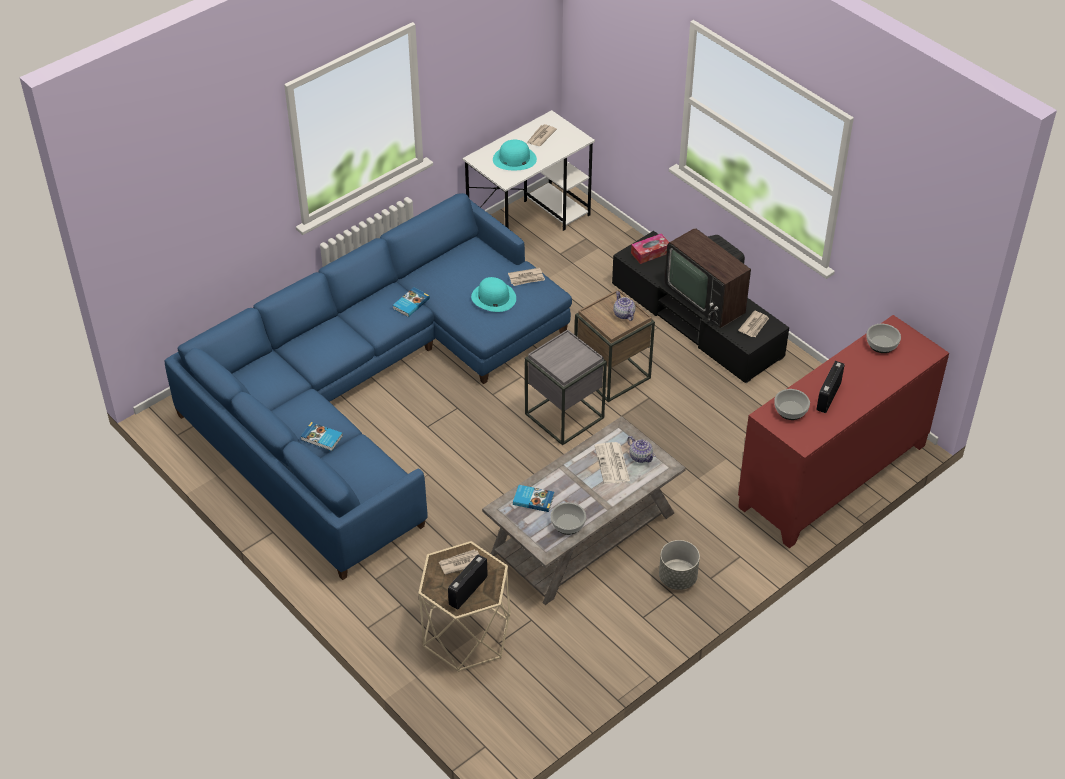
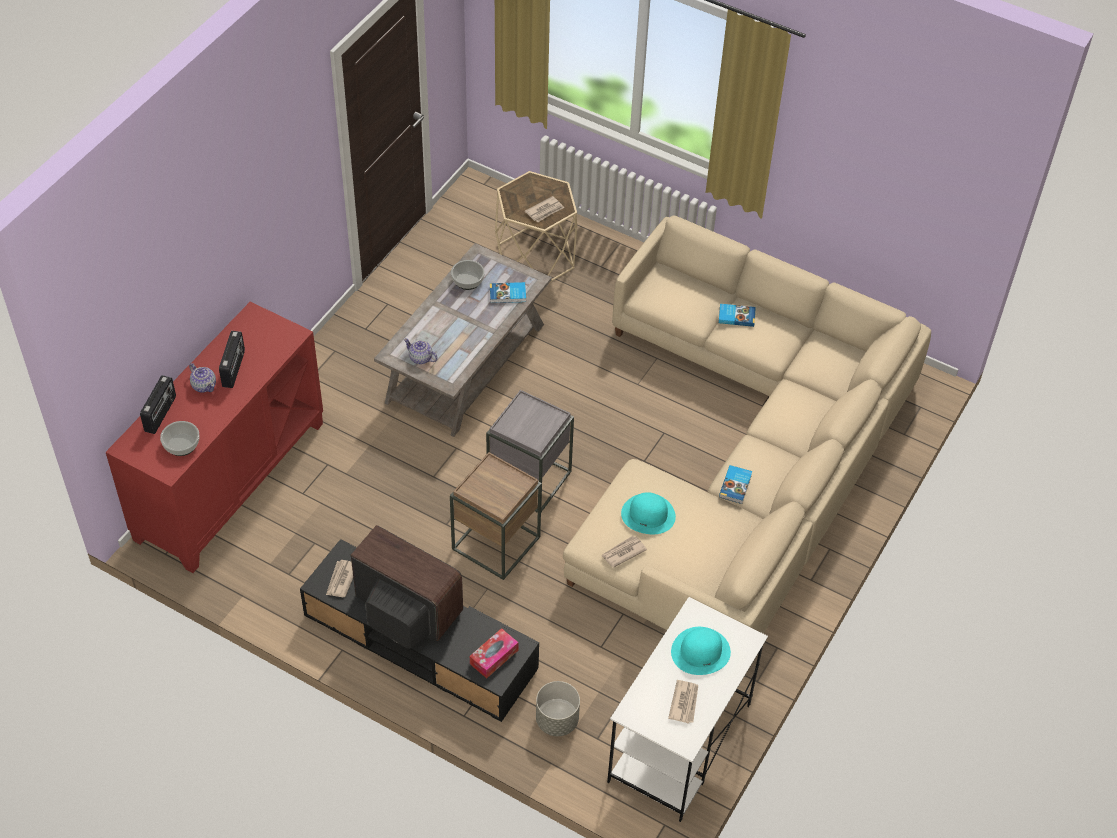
camera: 160 degrees right, 5 degrees up
blue sofa [165,193,572,580] -> beige sofa [563,216,931,634]
radio [448,554,488,609] -> radio moved to [140,375,176,434]
newspaper [594,442,630,484] -> none
teapot [613,291,635,321] -> teapot moved to [189,363,216,393]
grey planter [659,540,700,590] -> grey planter moved to [536,681,580,736]
bowl [774,389,810,420] -> none

